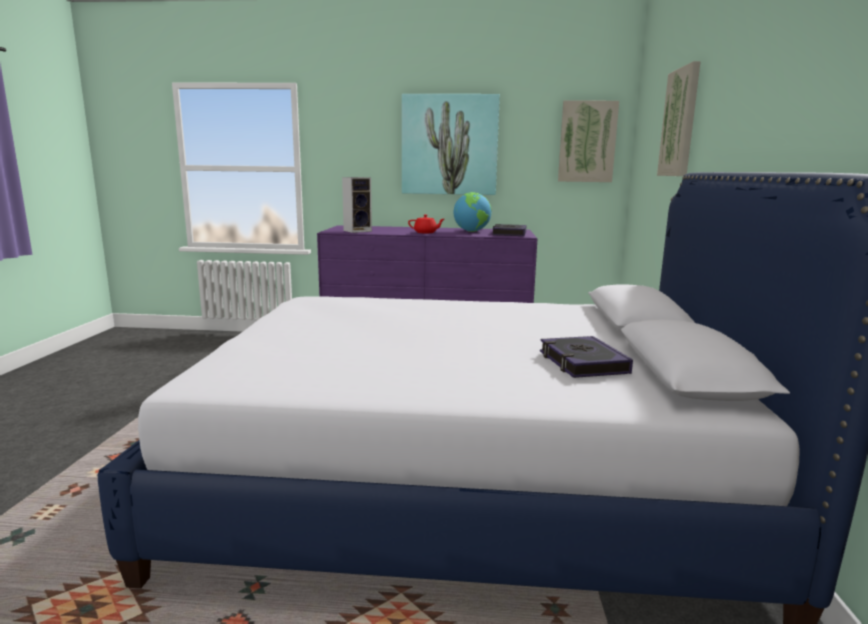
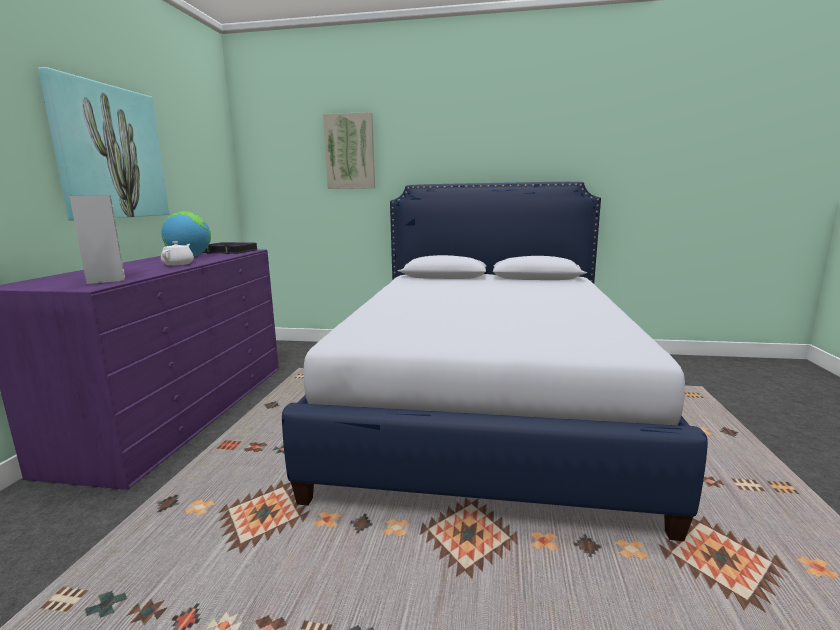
camera: 85 degrees left, 0 degrees up
red teapot [408,215,444,233] -> white teapot [161,241,194,266]
book [540,336,633,378] -> none
picture [558,100,619,182] -> none

